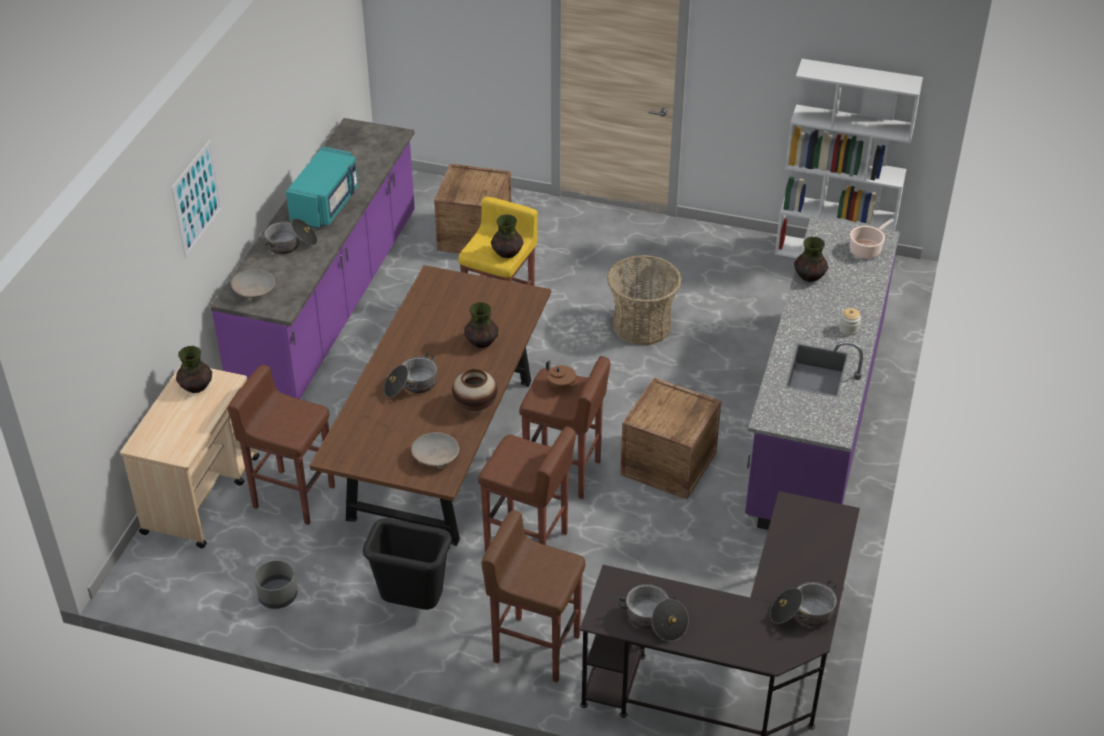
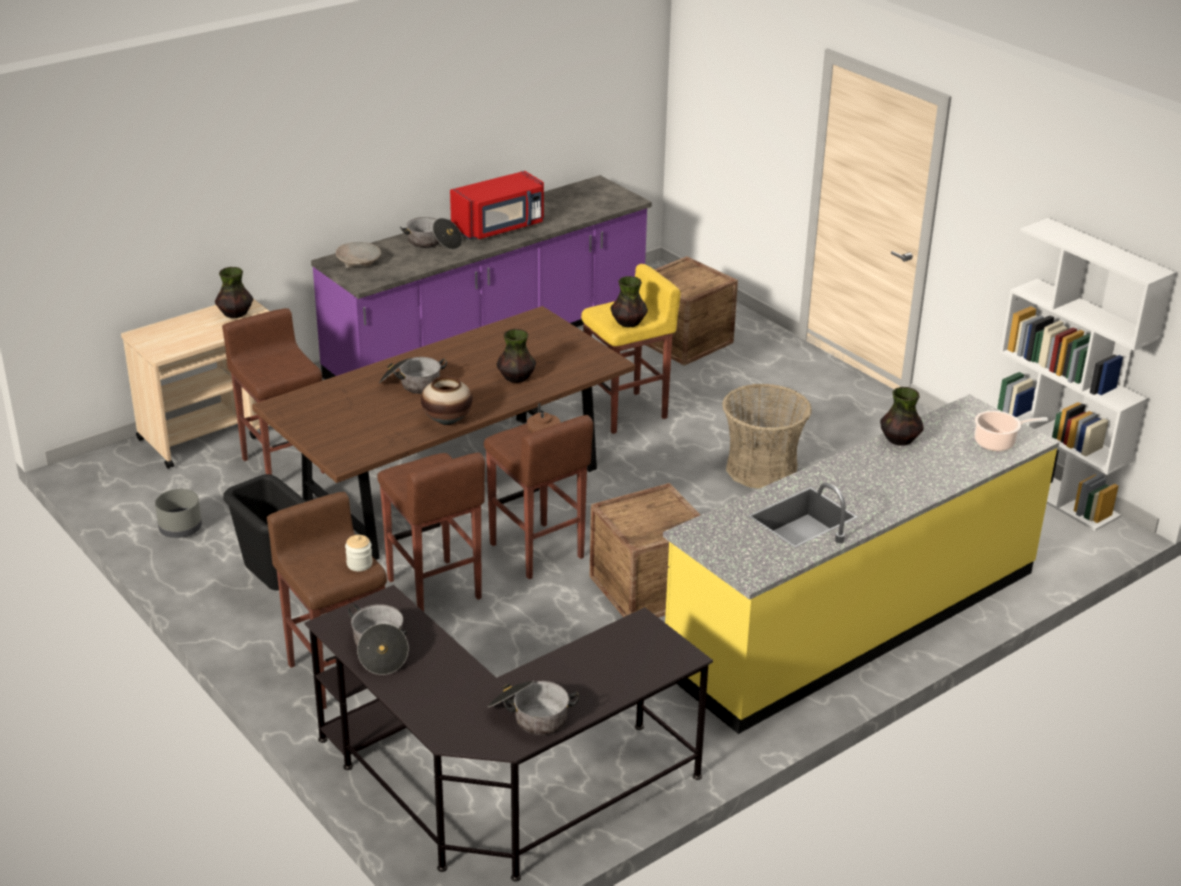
camera: 35 degrees right, 10 degrees down
picture [171,140,223,258] -> none
turquoise microwave [286,146,358,229] -> red microwave [450,171,544,239]
beige bowl [411,432,459,469] -> none
purple counter [745,217,900,530] -> yellow counter [663,394,1059,734]
jar [839,308,861,335] -> jar moved to [345,535,373,571]

